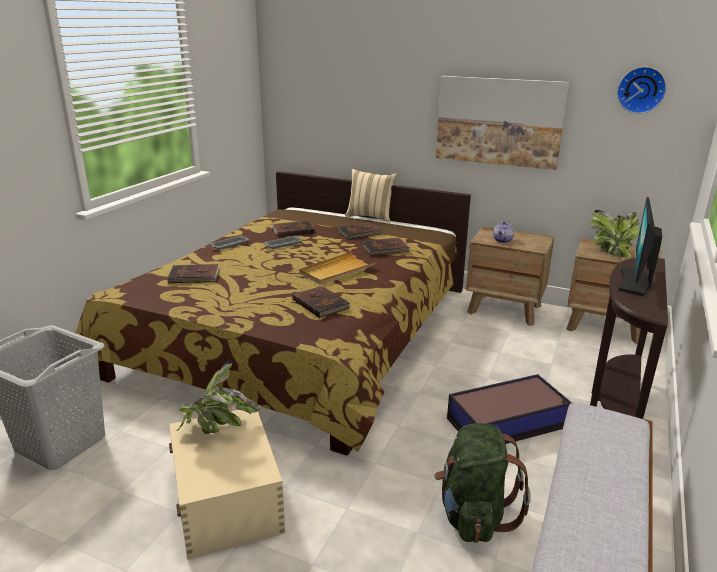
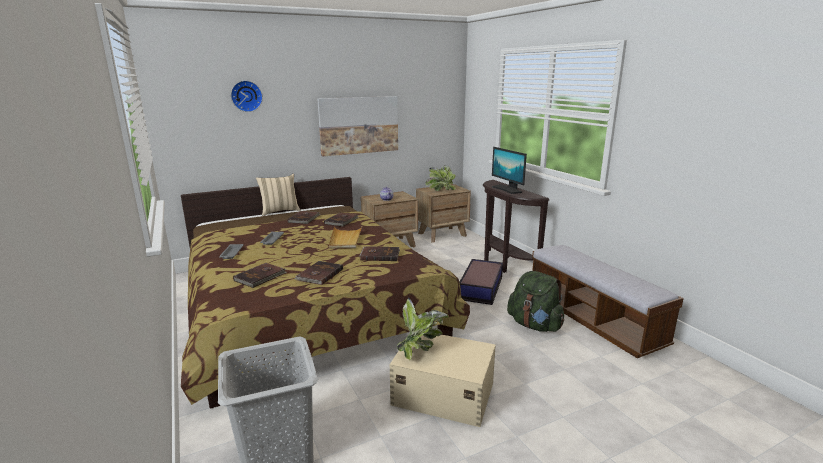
camera: 50 degrees left, 5 degrees down
brown book [271,221,315,237] -> brown book moved to [294,261,343,285]
wall clock [617,67,667,114] -> wall clock moved to [231,80,263,112]

